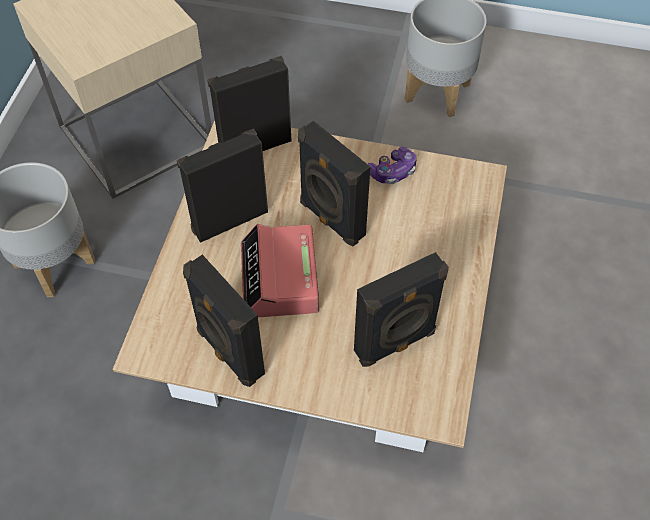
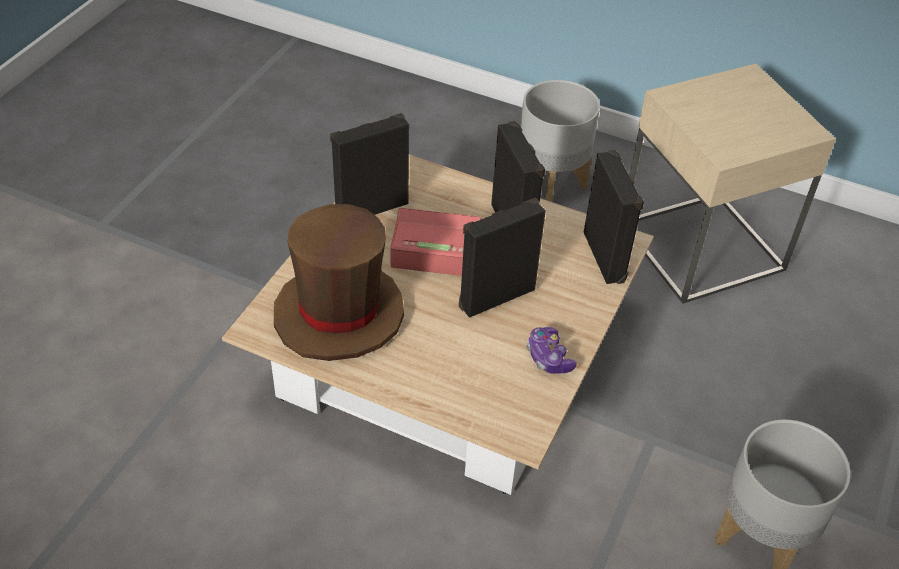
camera: 100 degrees right, 10 degrees down
black speaker [354,252,449,367] -> brown hat [274,204,404,361]

